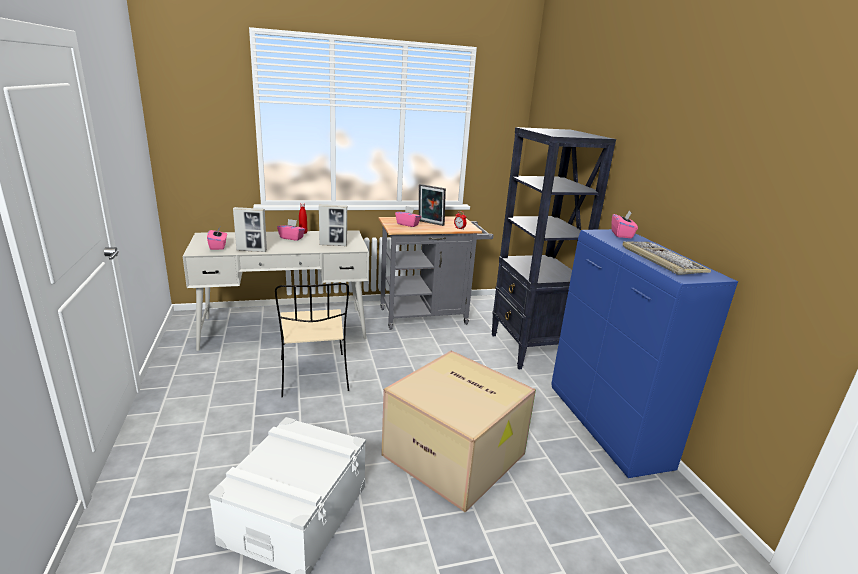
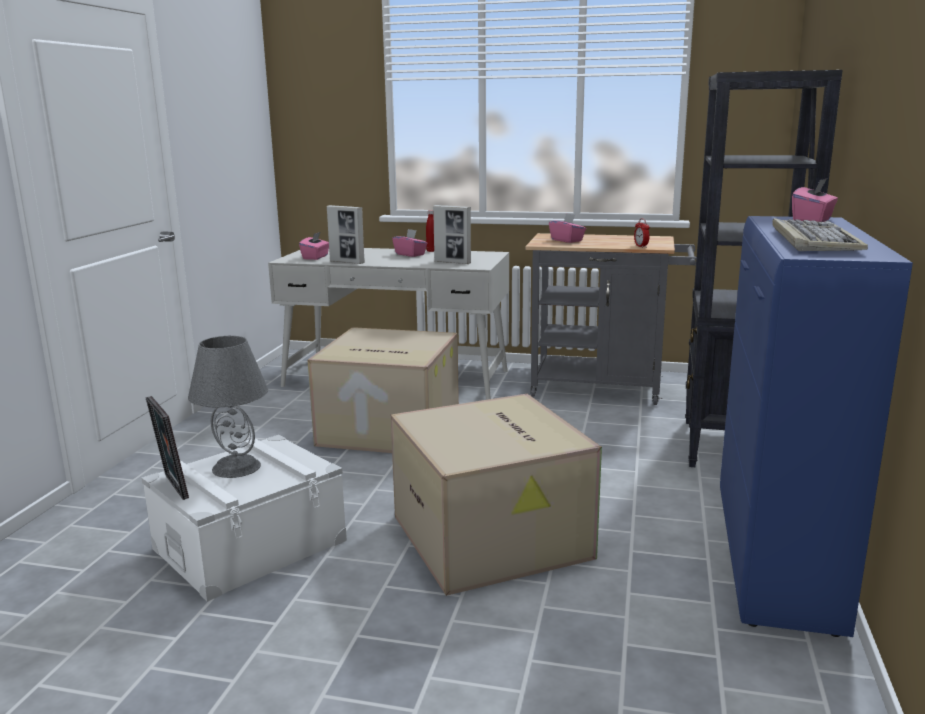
camera: 30 degrees right, 5 degrees down
beige chair [275,283,349,397] -> cardboard box [307,327,459,453]
picture frame [419,184,446,226] -> picture frame moved to [146,396,189,500]
none -> grey table lamp [188,336,268,478]

